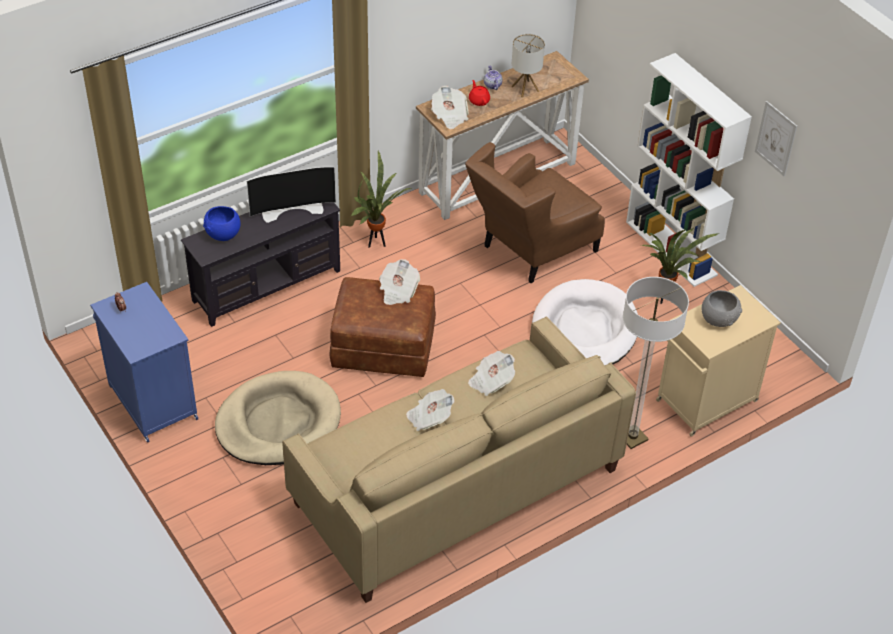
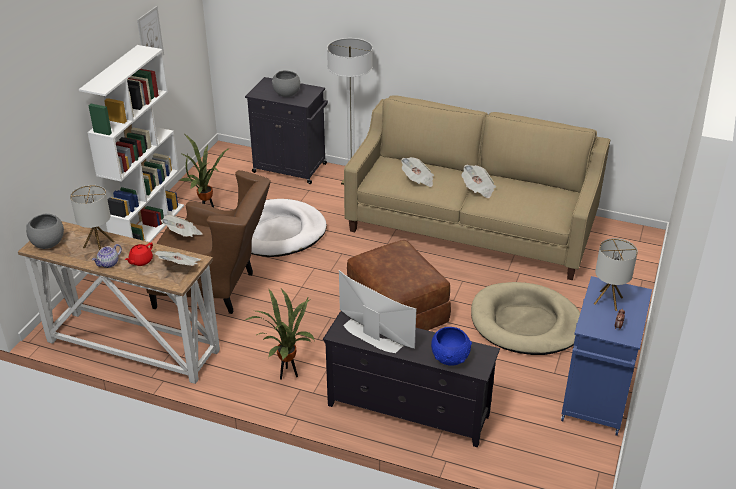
camera: 125 degrees left, 10 degrees down
newspaper [379,259,420,305] -> newspaper moved to [160,215,203,237]
beige cabinet [656,285,781,437] -> black cabinet [245,77,328,184]
none -> grey bowl [26,214,64,249]
none -> table lamp [594,238,638,311]

